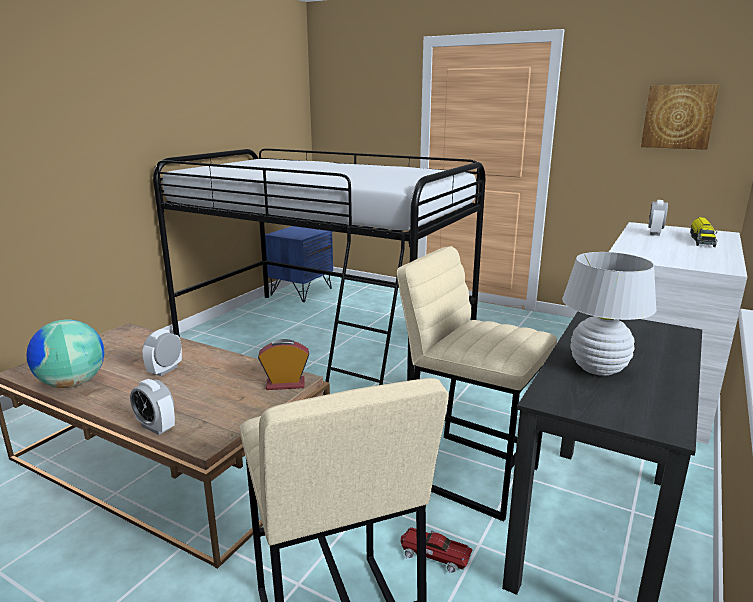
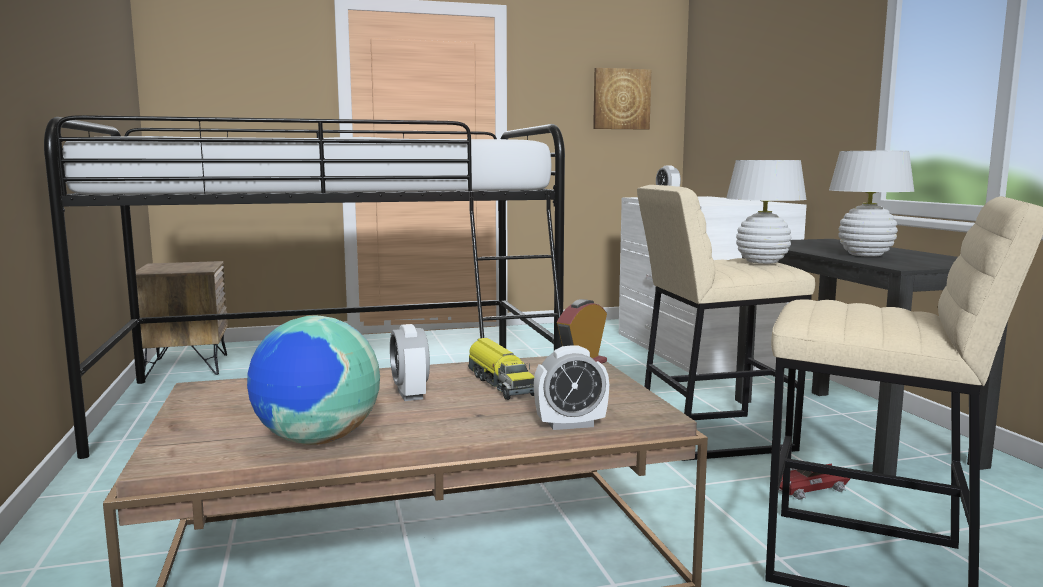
camera: 45 degrees left, 10 degrees down
blue nightstand [265,226,333,302] -> brown nightstand [136,261,228,379]
toy truck [690,217,717,247] -> toy truck moved to [468,338,534,400]
none -> white table lamp [726,160,807,264]

